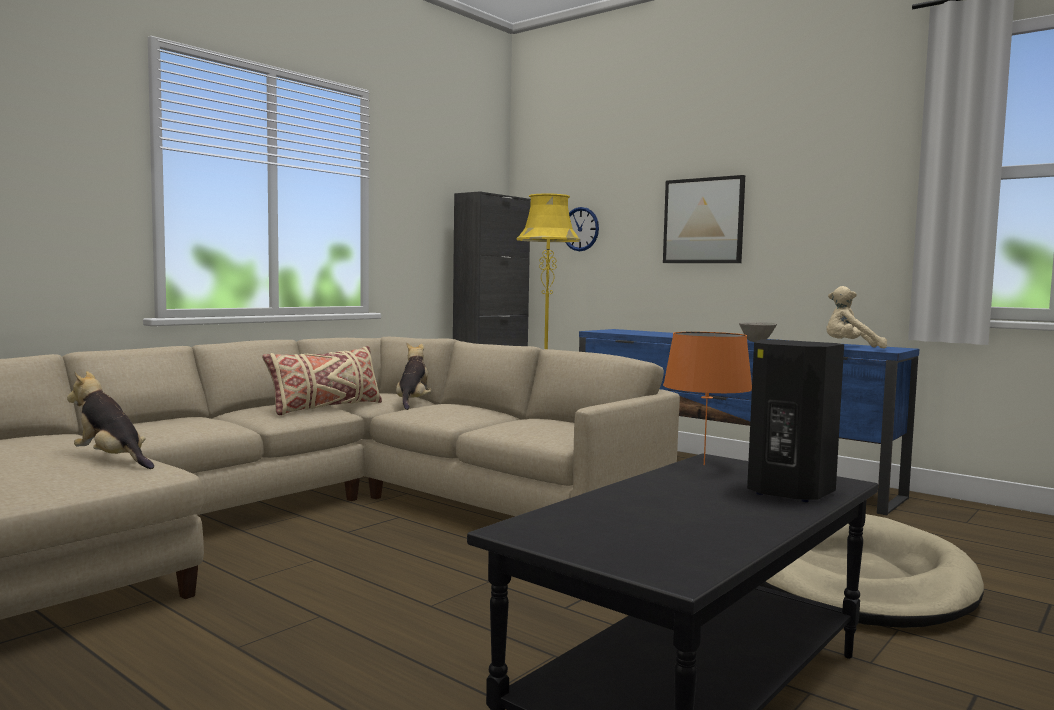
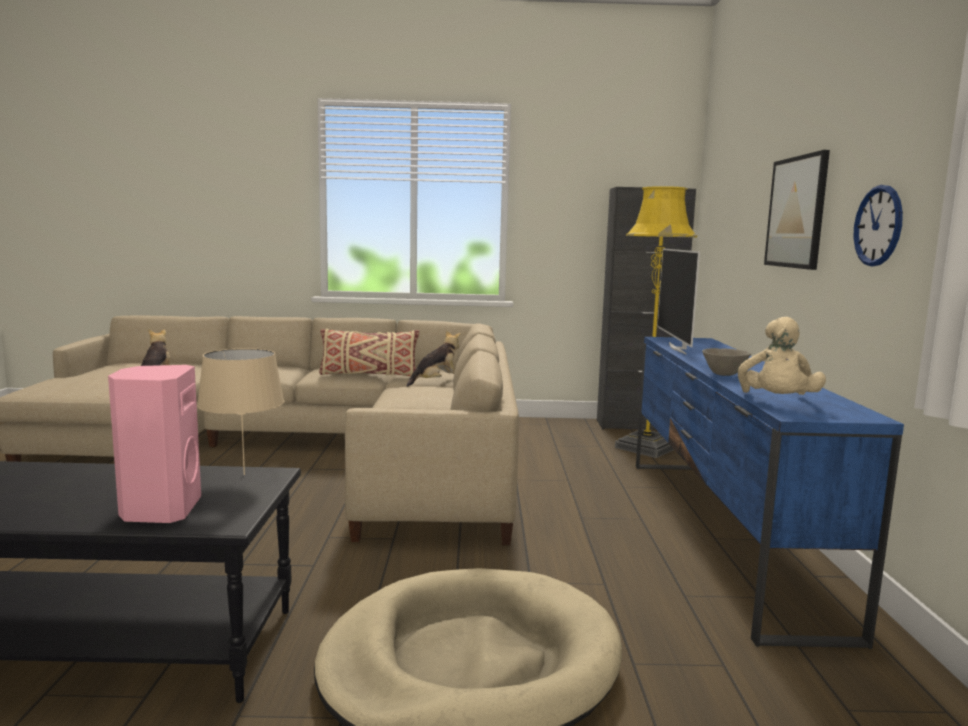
camera: 50 degrees right, 5 degrees up
wall clock [565,207,599,251] -> wall clock moved to [853,185,903,266]
orange table lamp [663,332,752,465] -> beige table lamp [197,348,284,475]
black speaker [747,339,844,502] -> pink speaker [108,365,201,523]
beige plush toy [826,286,887,349] -> beige plush toy turned 135 degrees counterclockwise [738,317,826,395]
none -> television [657,248,700,354]

